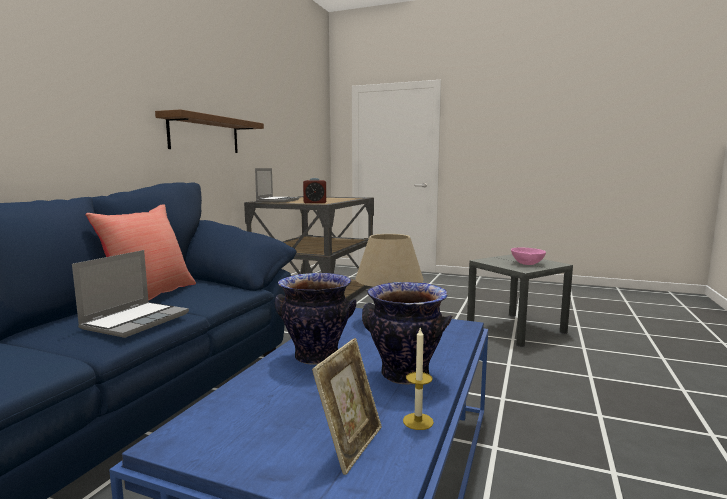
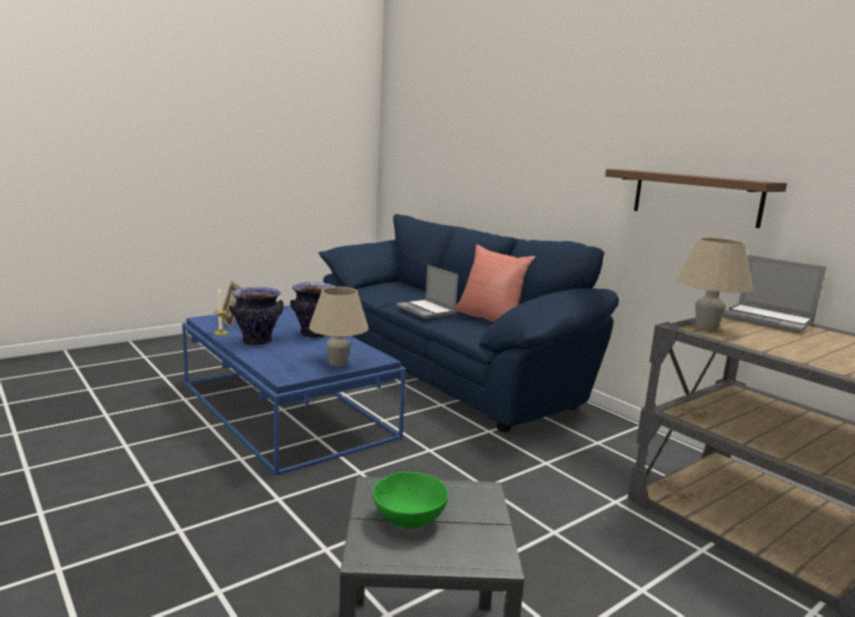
camera: 120 degrees right, 5 degrees up
alarm clock [303,178,326,203] -> beige table lamp [677,237,753,330]
pink bowl [511,247,546,265] -> green bowl [372,472,448,529]

